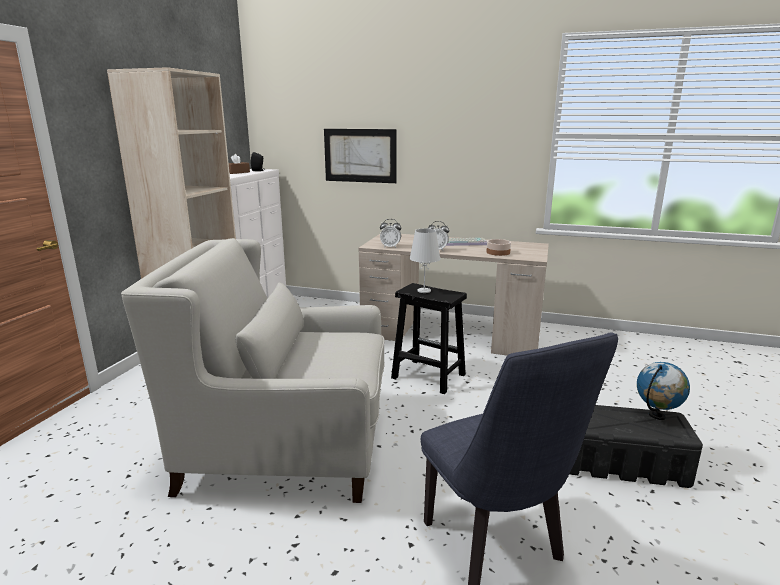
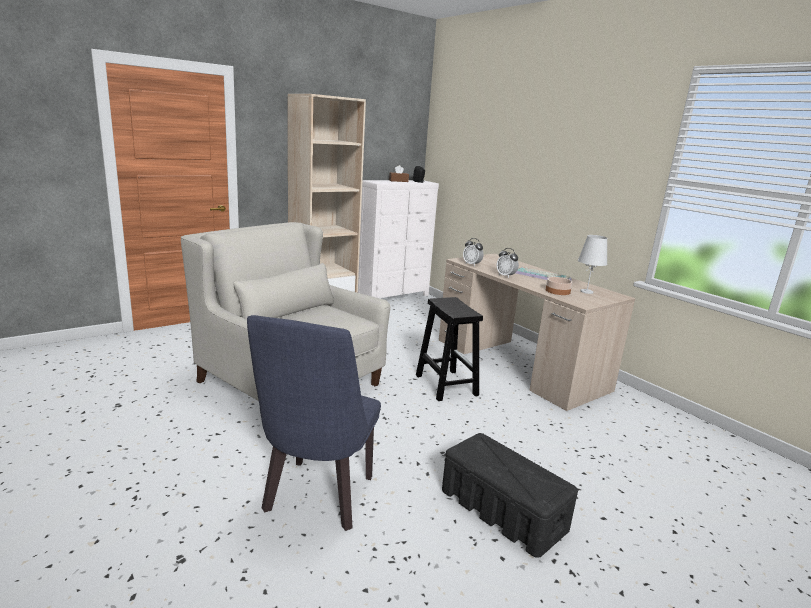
camera: 35 degrees right, 0 degrees up
picture [324,129,397,183] -> none
white table lamp [409,229,441,293] -> white table lamp moved to [578,235,607,294]
globe [637,362,690,420] -> none

